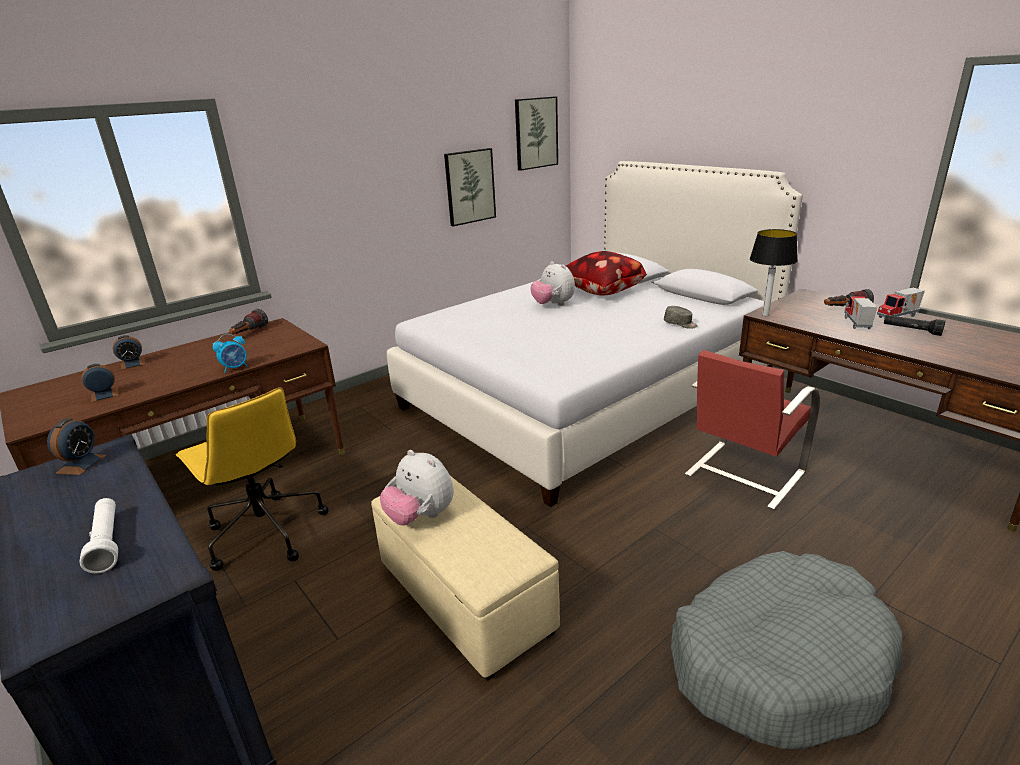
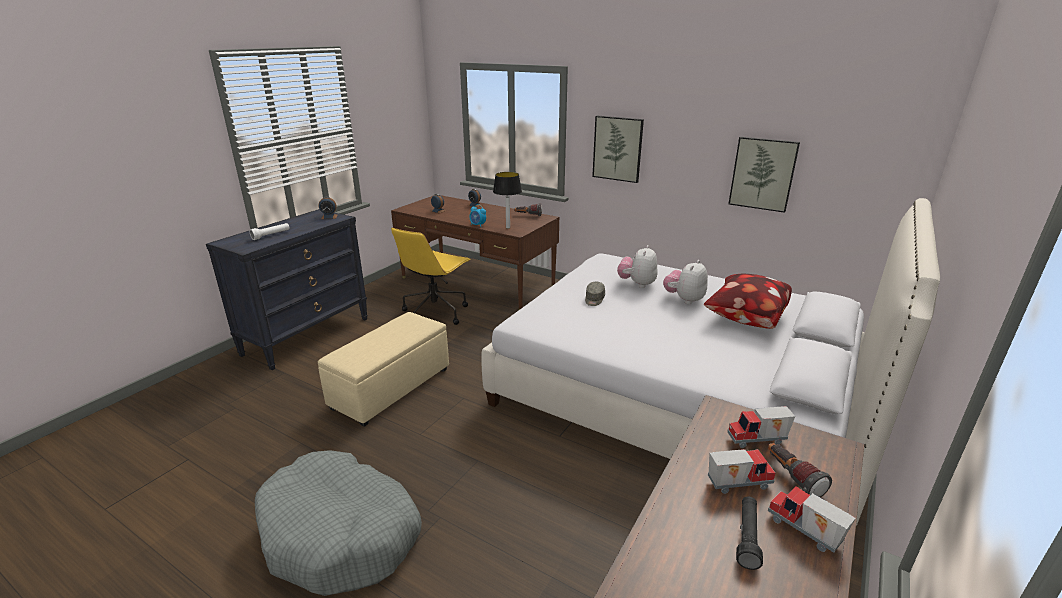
camera: 70 degrees right, 0 degrees up
plush toy [380,450,454,525] -> plush toy moved to [617,245,658,288]
picture [515,96,558,171] -> picture moved to [592,116,644,183]
grey cap [664,306,698,329] -> grey cap moved to [585,282,605,306]
red chair [685,350,820,510] -> none
table lamp [750,229,798,316] -> table lamp moved to [493,172,522,229]
none -> toy truck [727,406,795,448]

